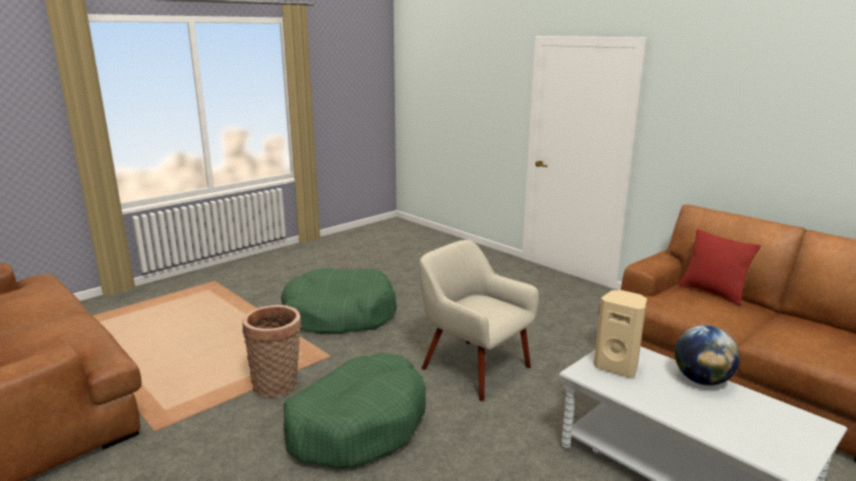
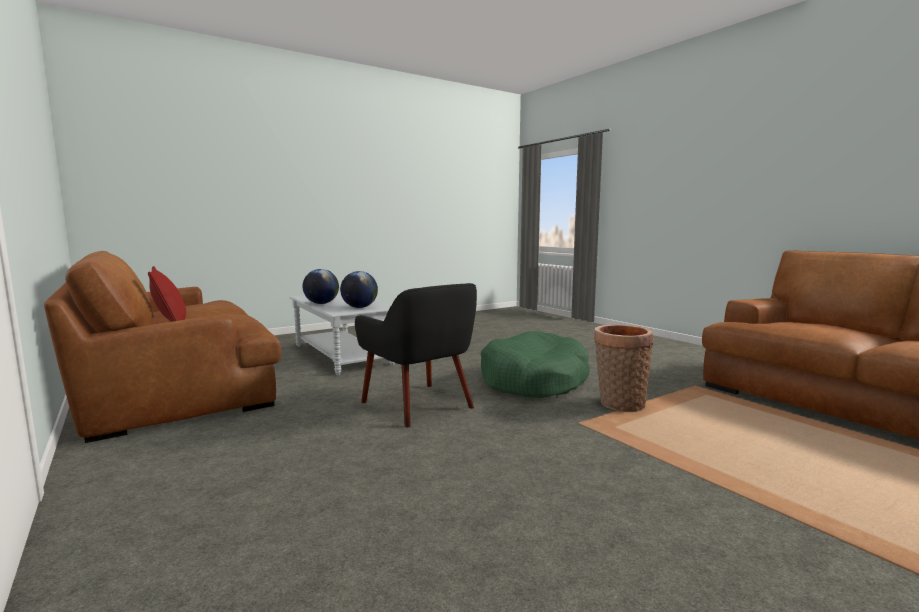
camera: 170 degrees left, 10 degrees down
green dog bed [281,268,397,334] -> none
beige armchair [419,240,539,401] -> black armchair [355,283,477,427]
beige speaker [594,290,647,378] -> globe [340,271,378,308]

